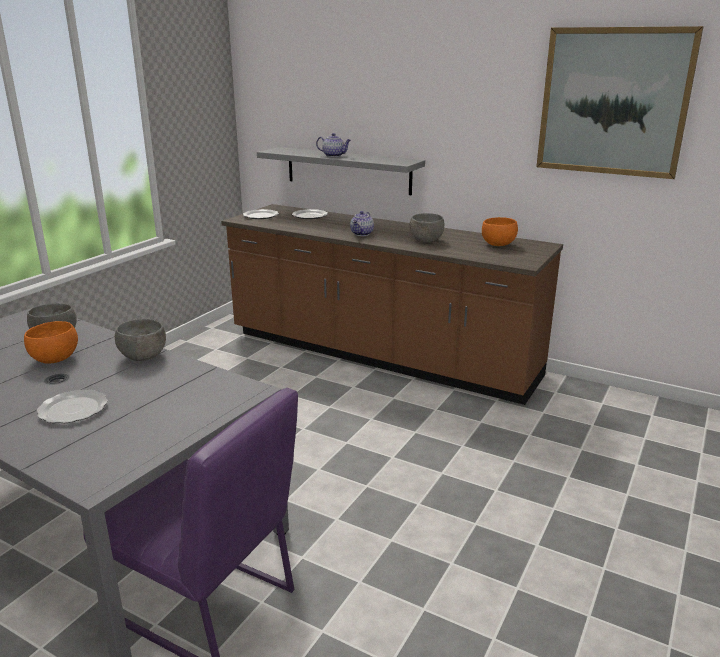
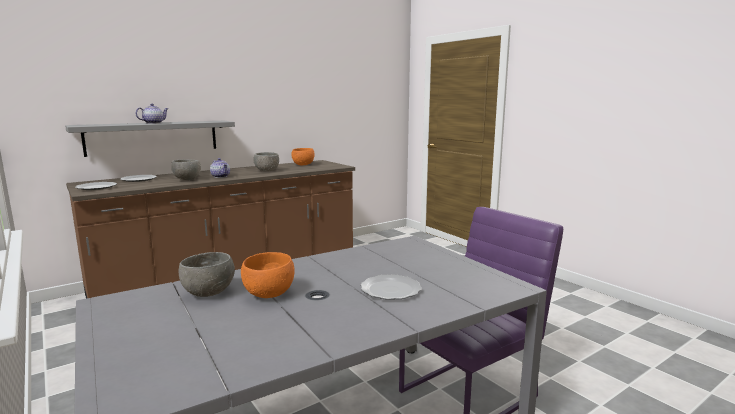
camera: 65 degrees left, 10 degrees down
grey bowl [115,319,166,361] -> grey bowl moved to [171,160,201,180]
picture [536,26,704,179] -> none

